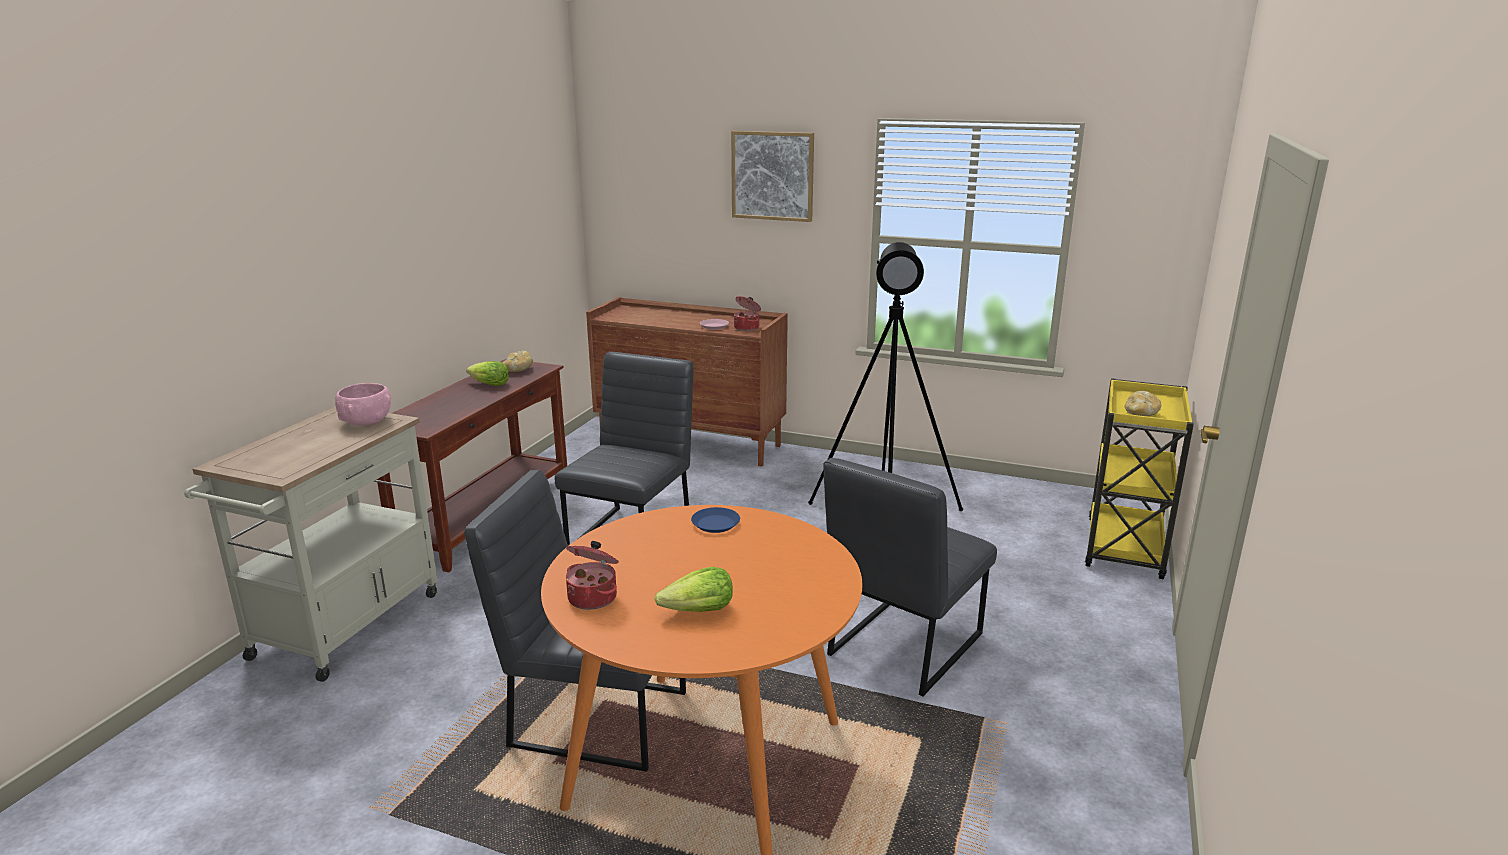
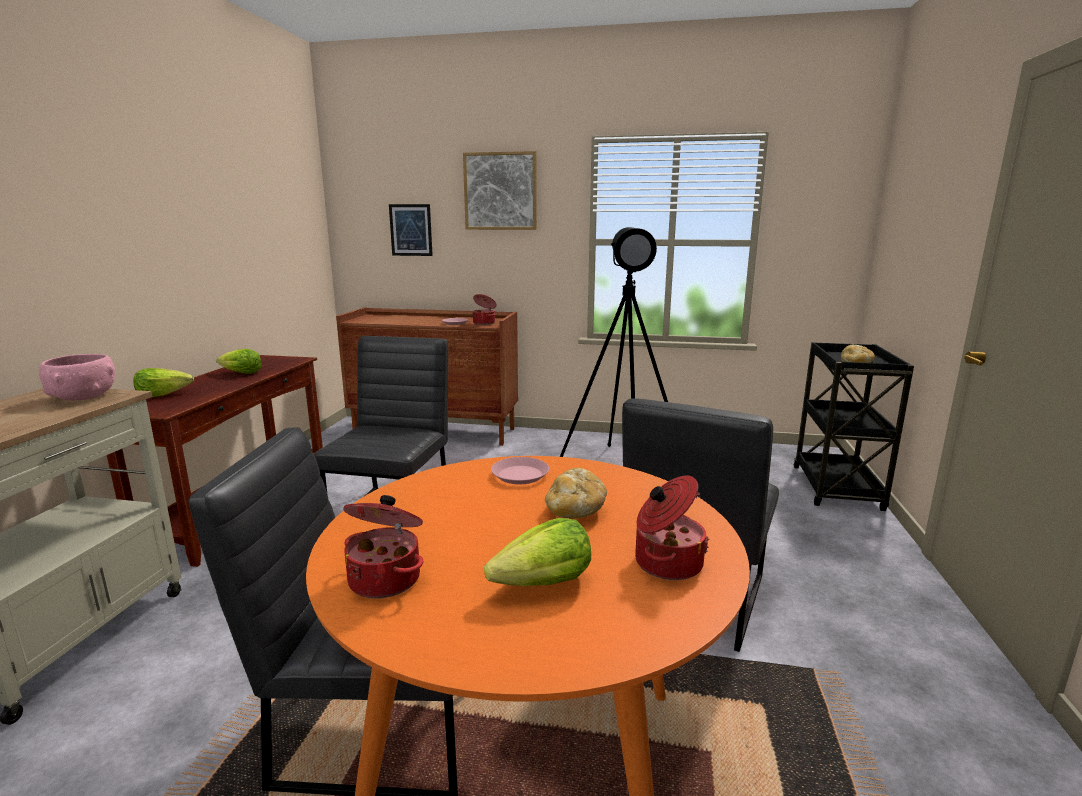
camera: 10 degrees left, 5 degrees down
bread [503,351,533,372] -> bread moved to [545,468,607,518]
blue plate [691,507,740,533] -> pink plate [491,457,549,484]
yellow cart [1085,378,1194,579] -> black cart [794,342,914,511]
none -> lettuce [133,368,194,397]
none -> picture [389,204,433,256]
none -> cooking pot [635,476,709,580]

